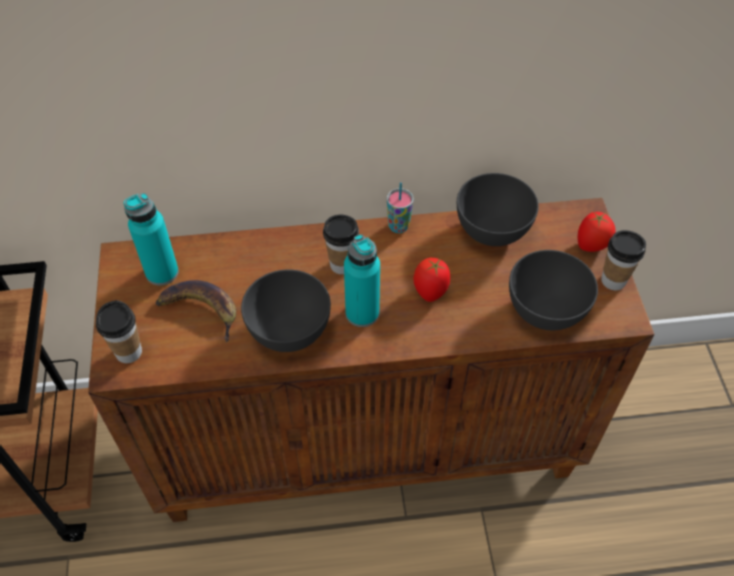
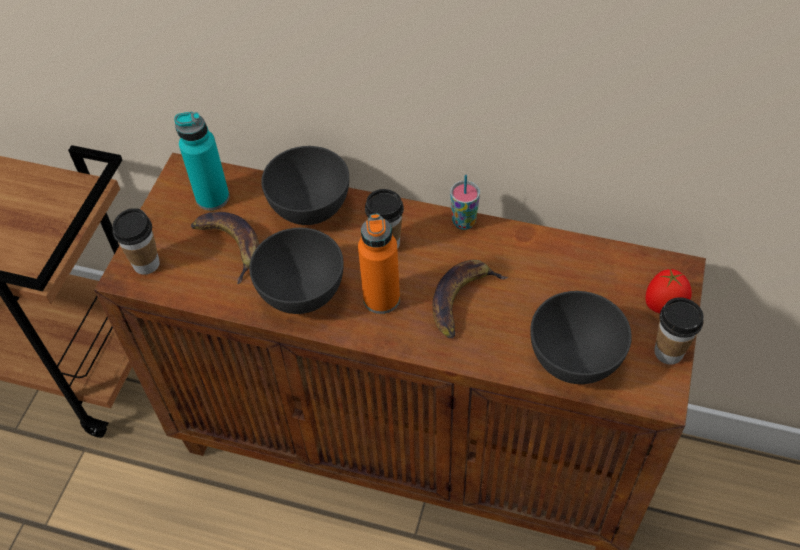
camera: 25 degrees right, 0 degrees up
turquoise bottle [344,234,380,327] -> orange bottle [358,214,400,314]
tomato [413,258,450,302] -> banana [433,260,508,338]
grey bowl [457,173,539,246] -> grey bowl moved to [261,146,349,225]

